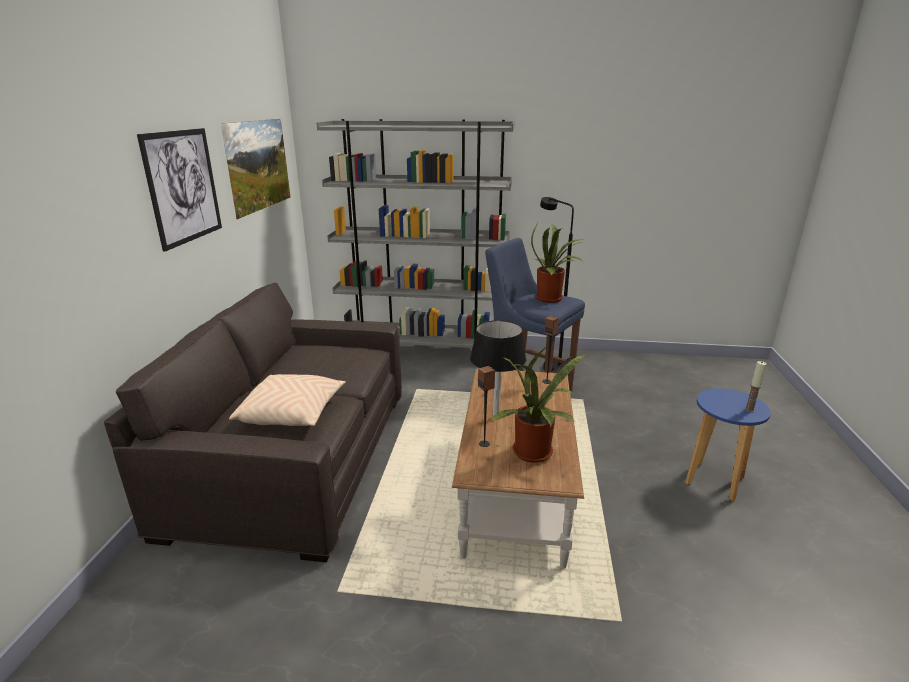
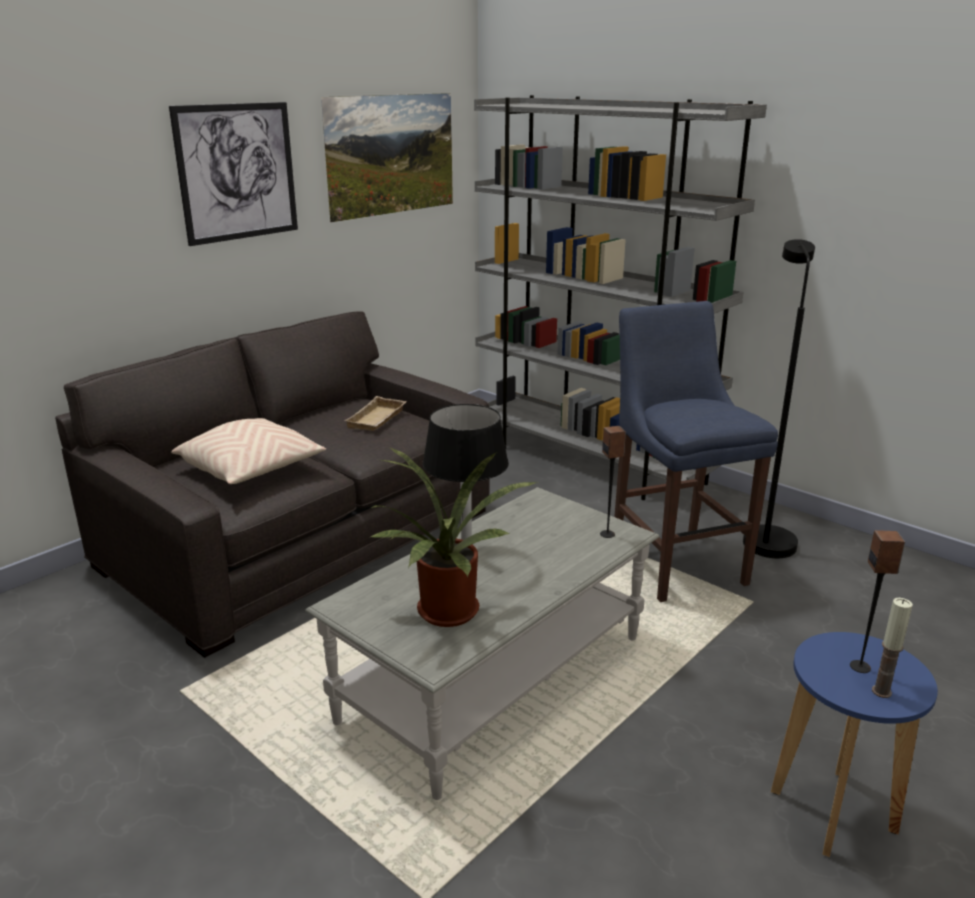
camera: 35 degrees right, 0 degrees up
brown coffee table [452,368,584,569] -> grey coffee table [305,487,660,800]
speaker [478,366,495,447] -> speaker moved to [850,530,905,673]
potted plant [531,223,584,303] -> none
none -> beige tray [344,396,407,431]

